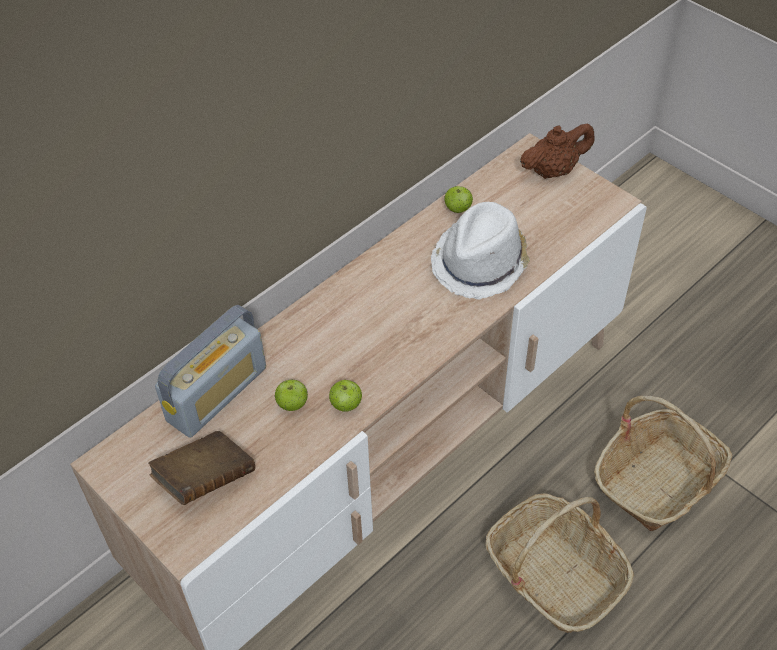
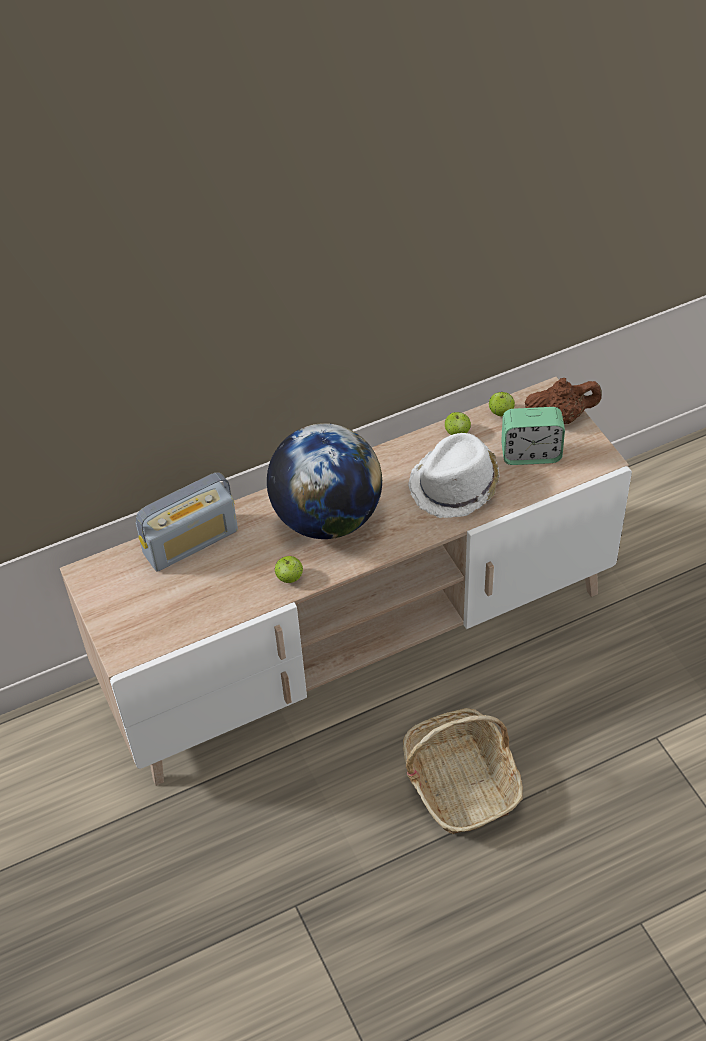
camera: 20 degrees right, 0 degrees up
brown book [148,431,255,505] -> none
apple [274,379,308,411] -> apple moved to [489,392,515,417]
basket [594,395,732,531] -> none
none -> globe [267,423,382,539]
none -> alarm clock [501,407,565,465]

